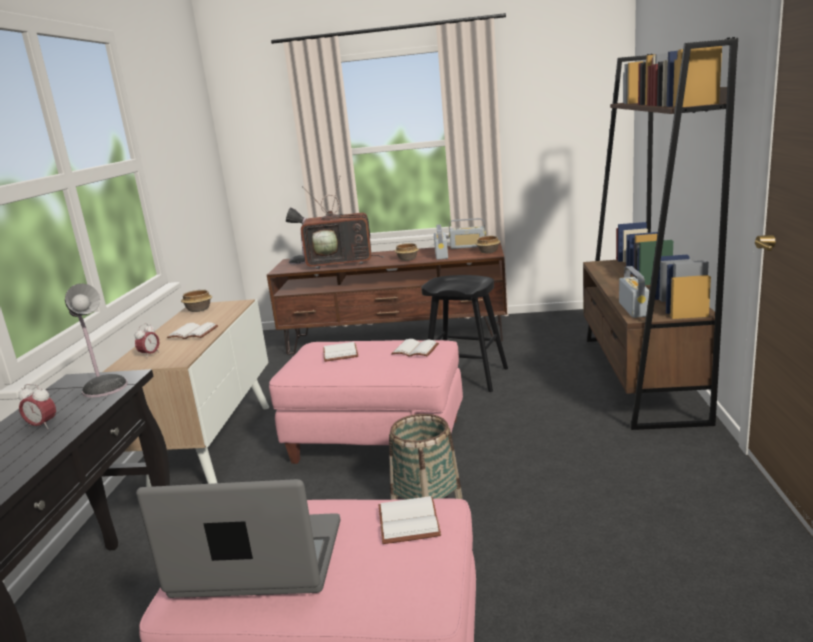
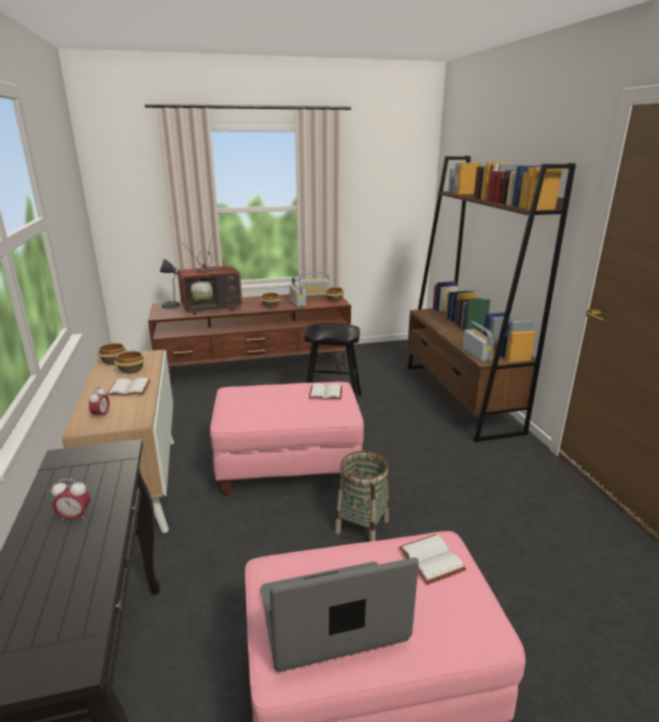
camera: 20 degrees left, 5 degrees up
table lamp [65,283,128,398] -> none
white book [323,342,358,362] -> none
none -> bowl [114,351,145,374]

